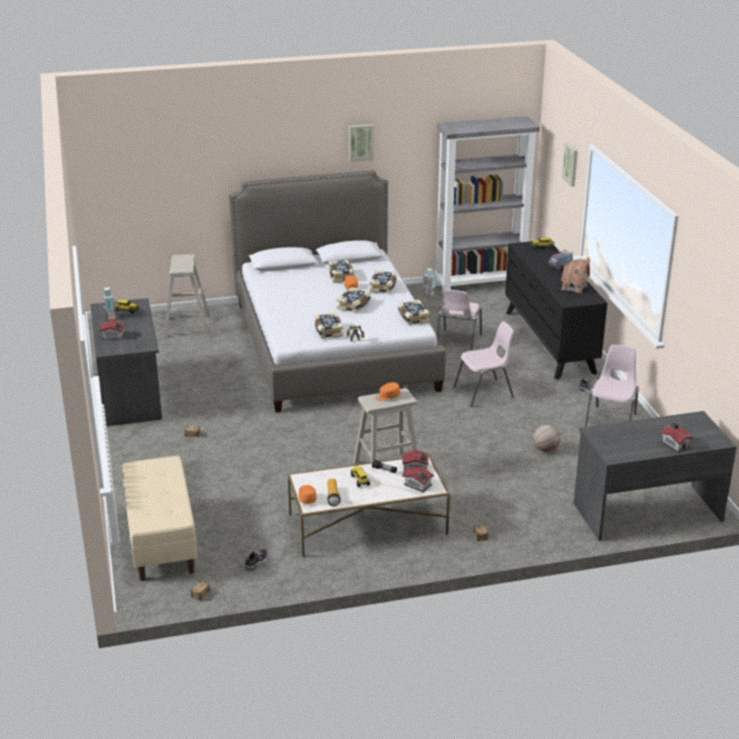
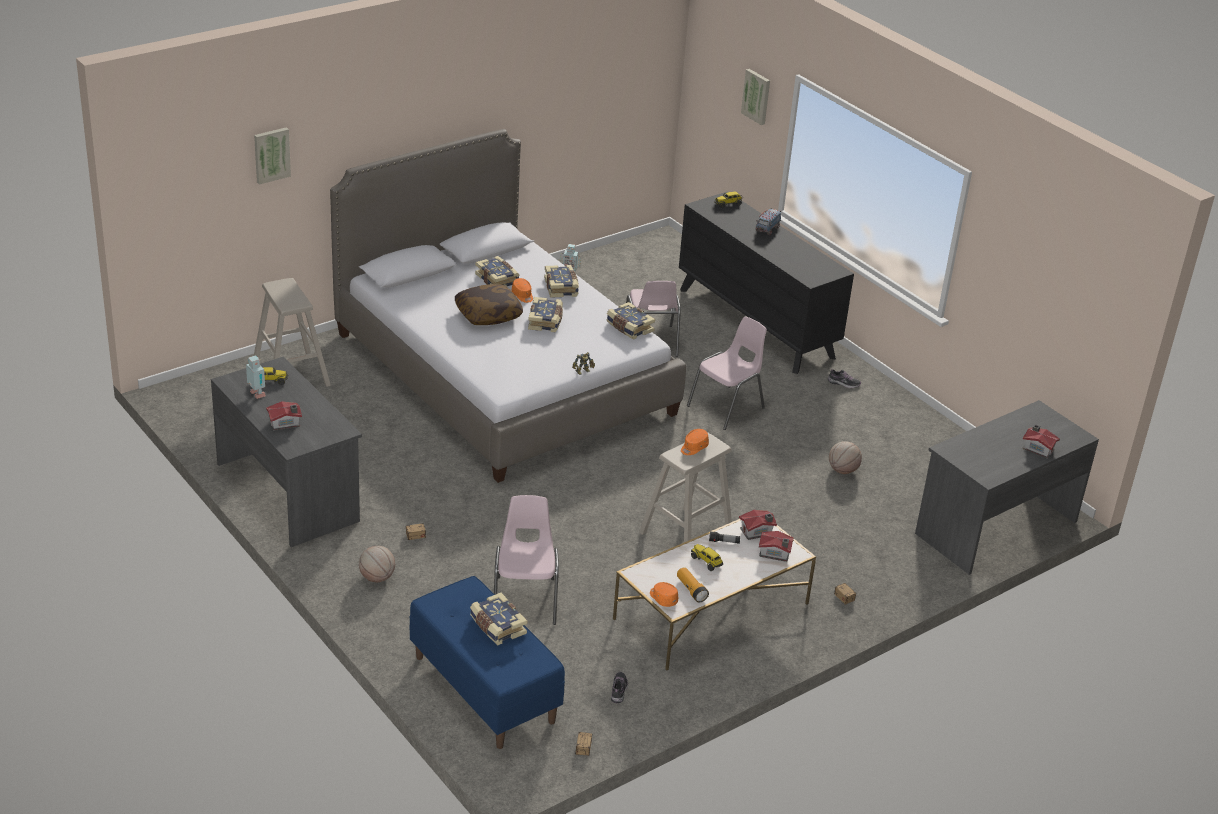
camera: 25 degrees left, 5 degrees up
beige bench [122,456,198,581] -> blue bench [410,576,565,749]
book [315,312,343,339] -> book moved to [470,593,527,645]
picture [349,124,374,162] -> picture moved to [254,127,291,185]
grey bookcase [434,116,540,295] -> none
toy house [561,257,590,293] -> none
pink chair [585,345,639,427] -> pink chair moved to [494,495,559,625]
none -> basketball [359,546,395,582]
none -> pillow [455,284,523,325]

